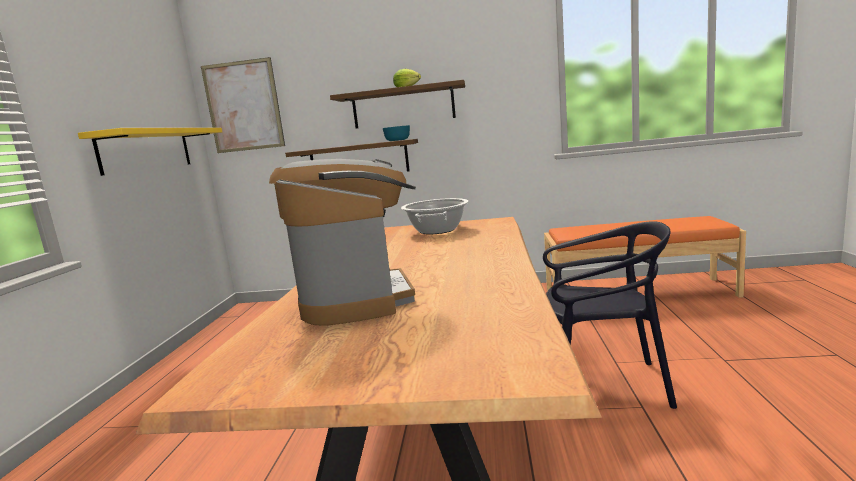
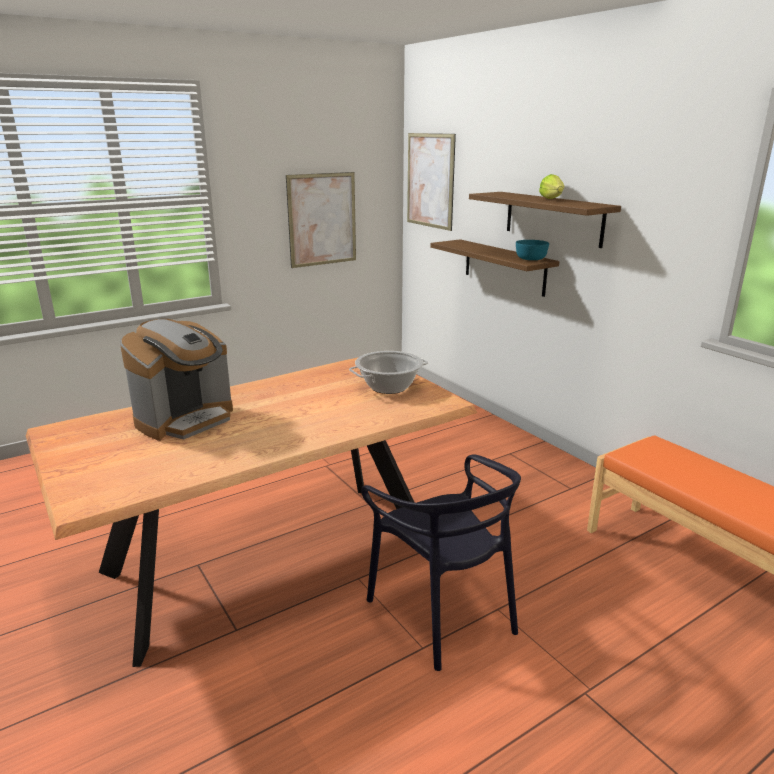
camera: 50 degrees right, 10 degrees up
yellow shelf [78,128,222,176] -> picture [286,172,356,268]

